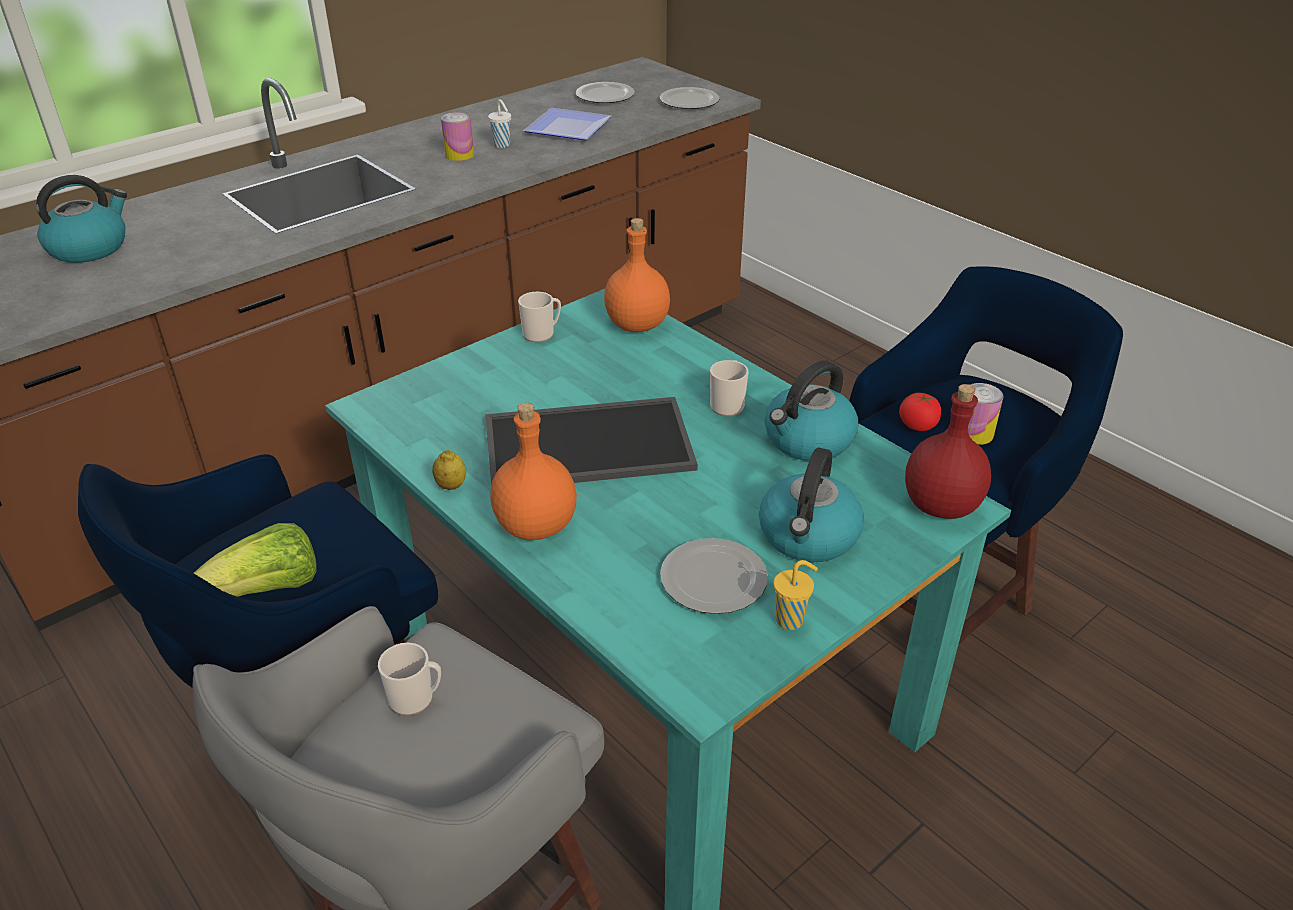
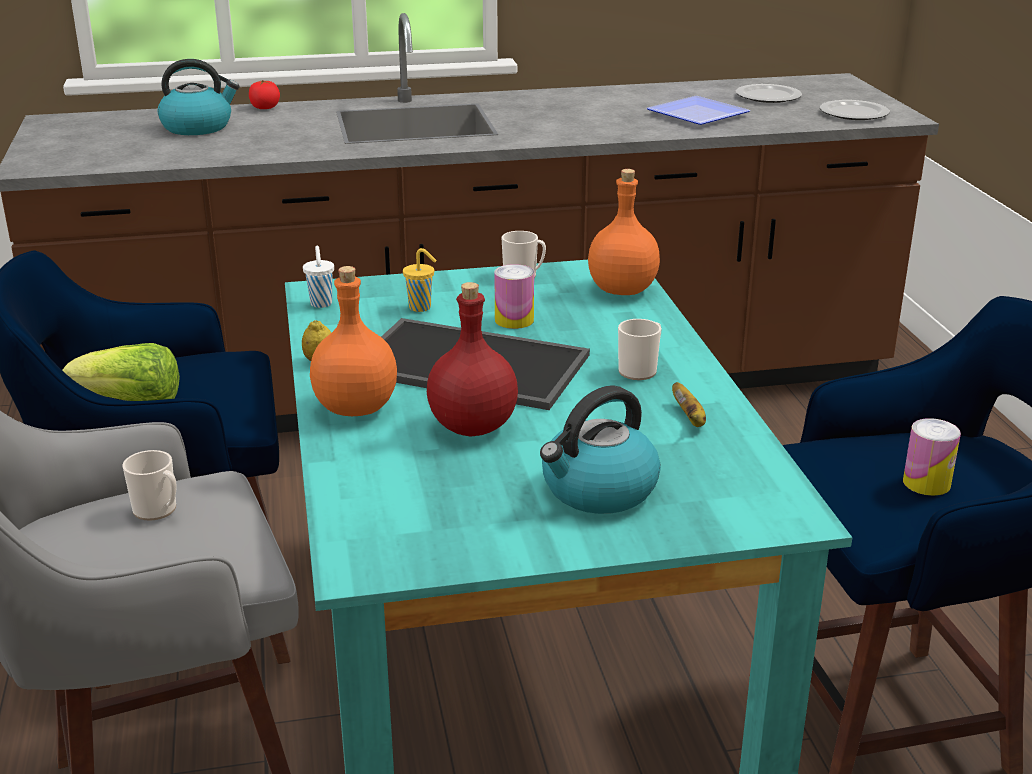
camera: 30 degrees right, 10 degrees down
can [441,112,474,161] -> can moved to [494,264,534,329]
white cup [488,99,511,148] -> white cup moved to [303,245,334,308]
plate [660,538,768,614] -> none
kettle [765,360,858,461] -> banana [672,382,706,427]
yellow cup [773,560,818,630] -> yellow cup moved to [403,248,437,312]
tomato [899,393,941,431] -> tomato moved to [249,80,280,109]
red bottle [905,384,991,519] -> red bottle moved to [427,282,518,437]

